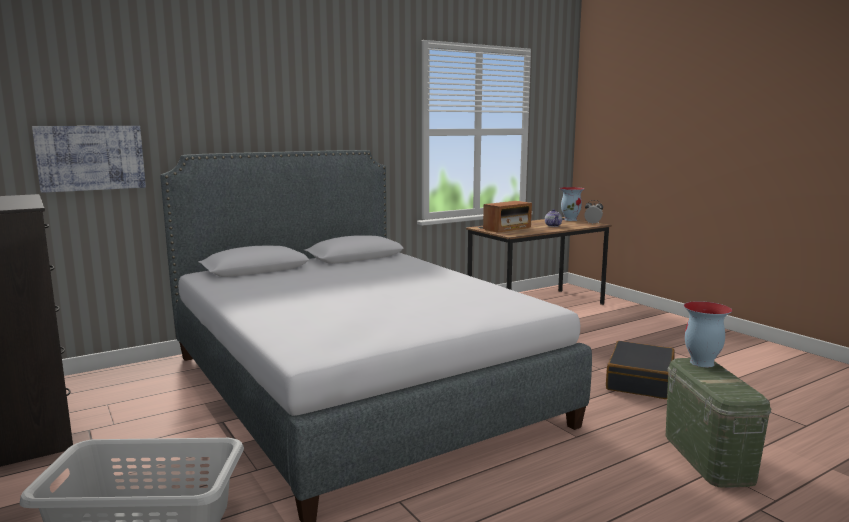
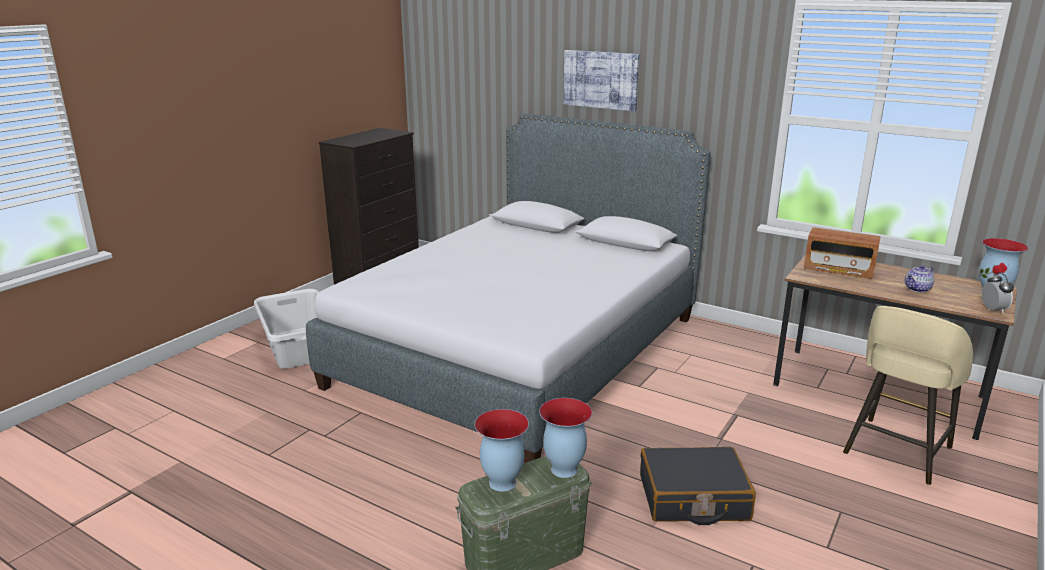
camera: 65 degrees right, 10 degrees up
picture [32,126,146,193] -> picture moved to [563,50,639,111]
none -> vase [475,409,529,492]
none -> beige stool [843,306,973,485]

